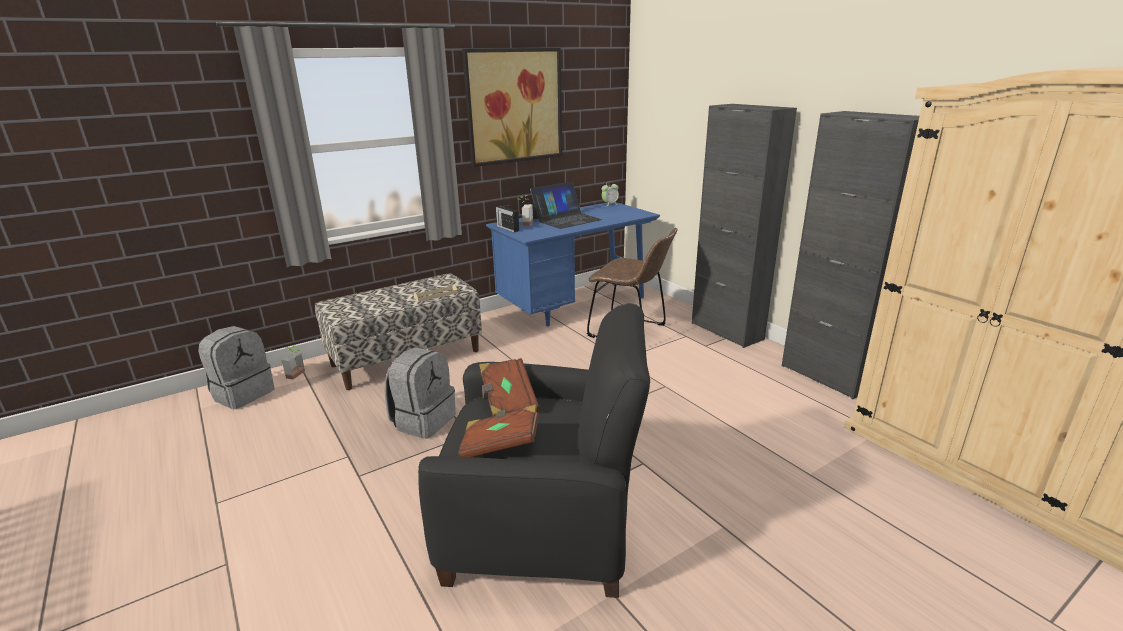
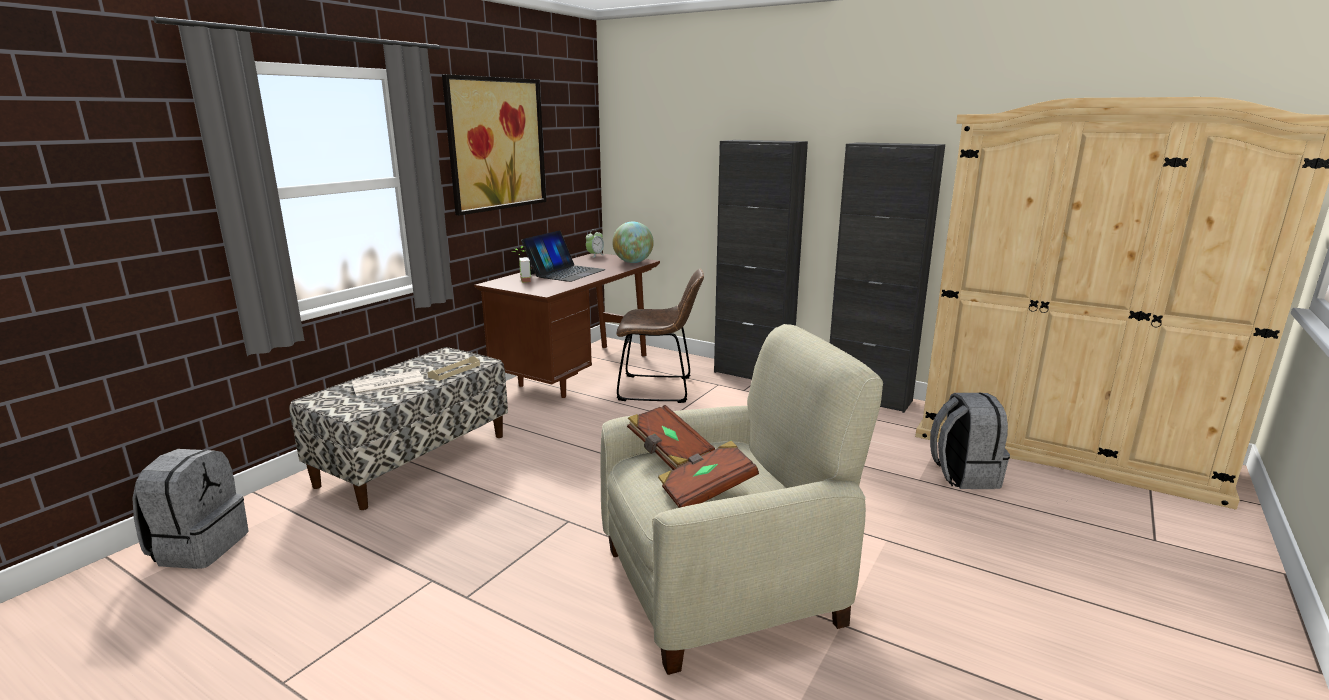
camera: 25 degrees left, 5 degrees down
potted plant [282,346,305,379] -> none
grey backpack [385,347,456,439] -> grey backpack moved to [930,392,1010,489]
black armchair [418,303,650,598] -> beige armchair [600,324,883,675]
blue desk [486,202,660,326] -> brown desk [474,253,660,398]
radio [496,205,519,232] -> none
none -> newspaper [352,370,425,396]
none -> globe [612,222,654,263]

